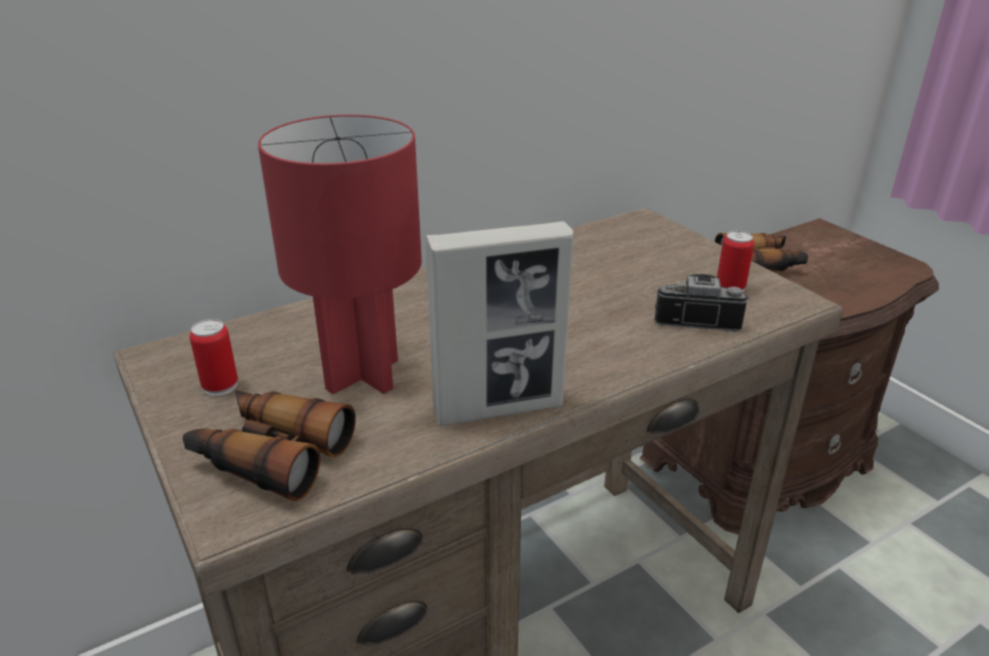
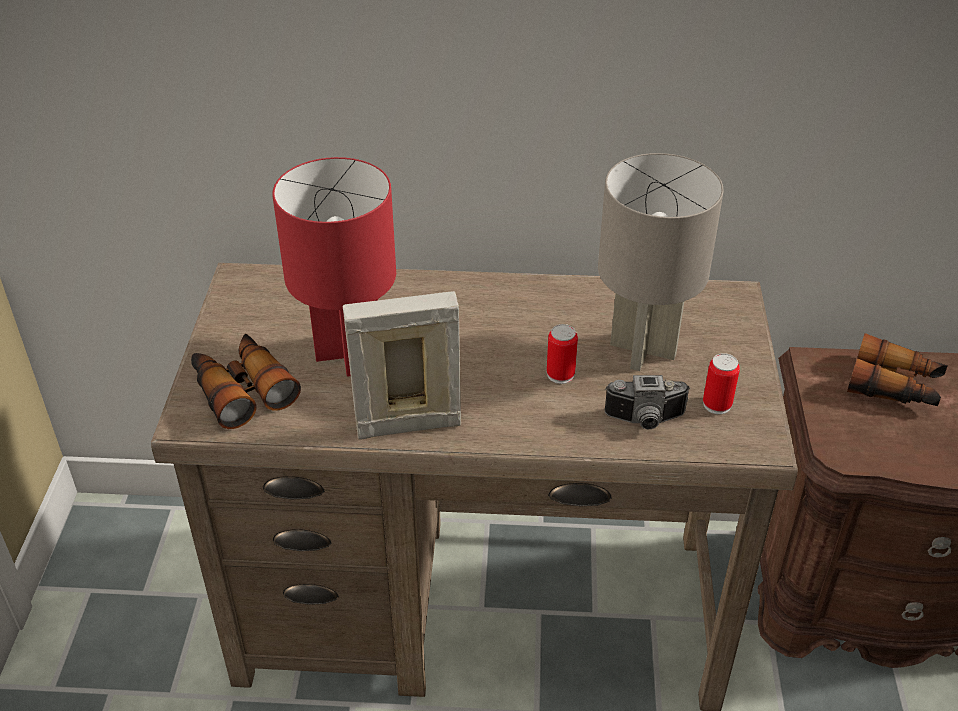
camera: 35 degrees right, 10 degrees up
can [190,319,238,396] -> can moved to [547,324,578,384]
picture frame [425,221,574,426] -> picture frame turned 150 degrees clockwise [343,291,461,439]
camera [654,274,750,332] -> camera turned 135 degrees clockwise [604,375,690,429]
none -> grey table lamp [598,153,724,371]

